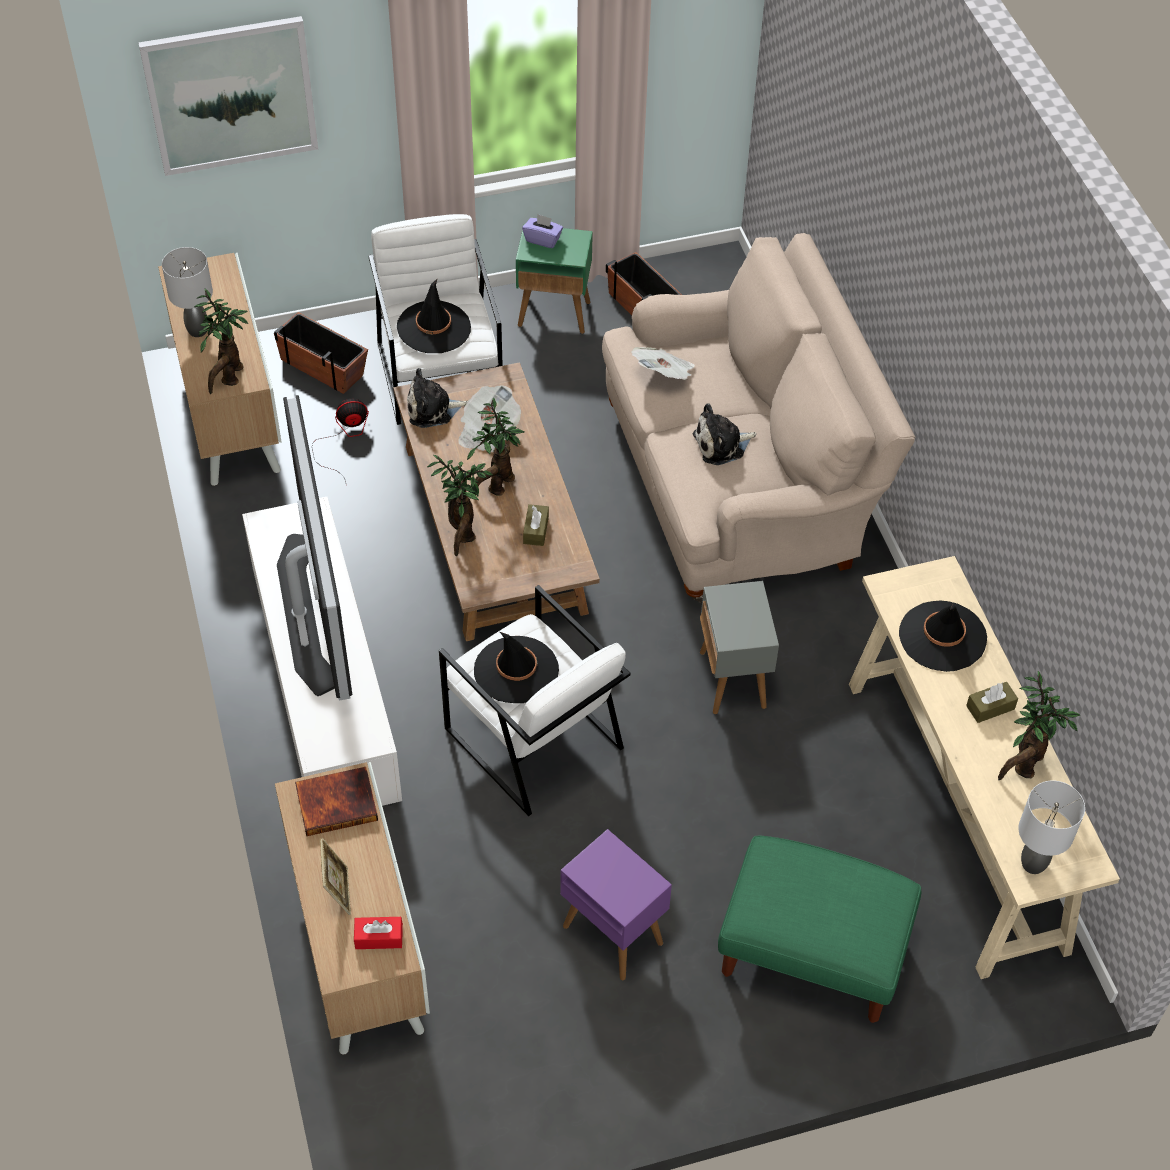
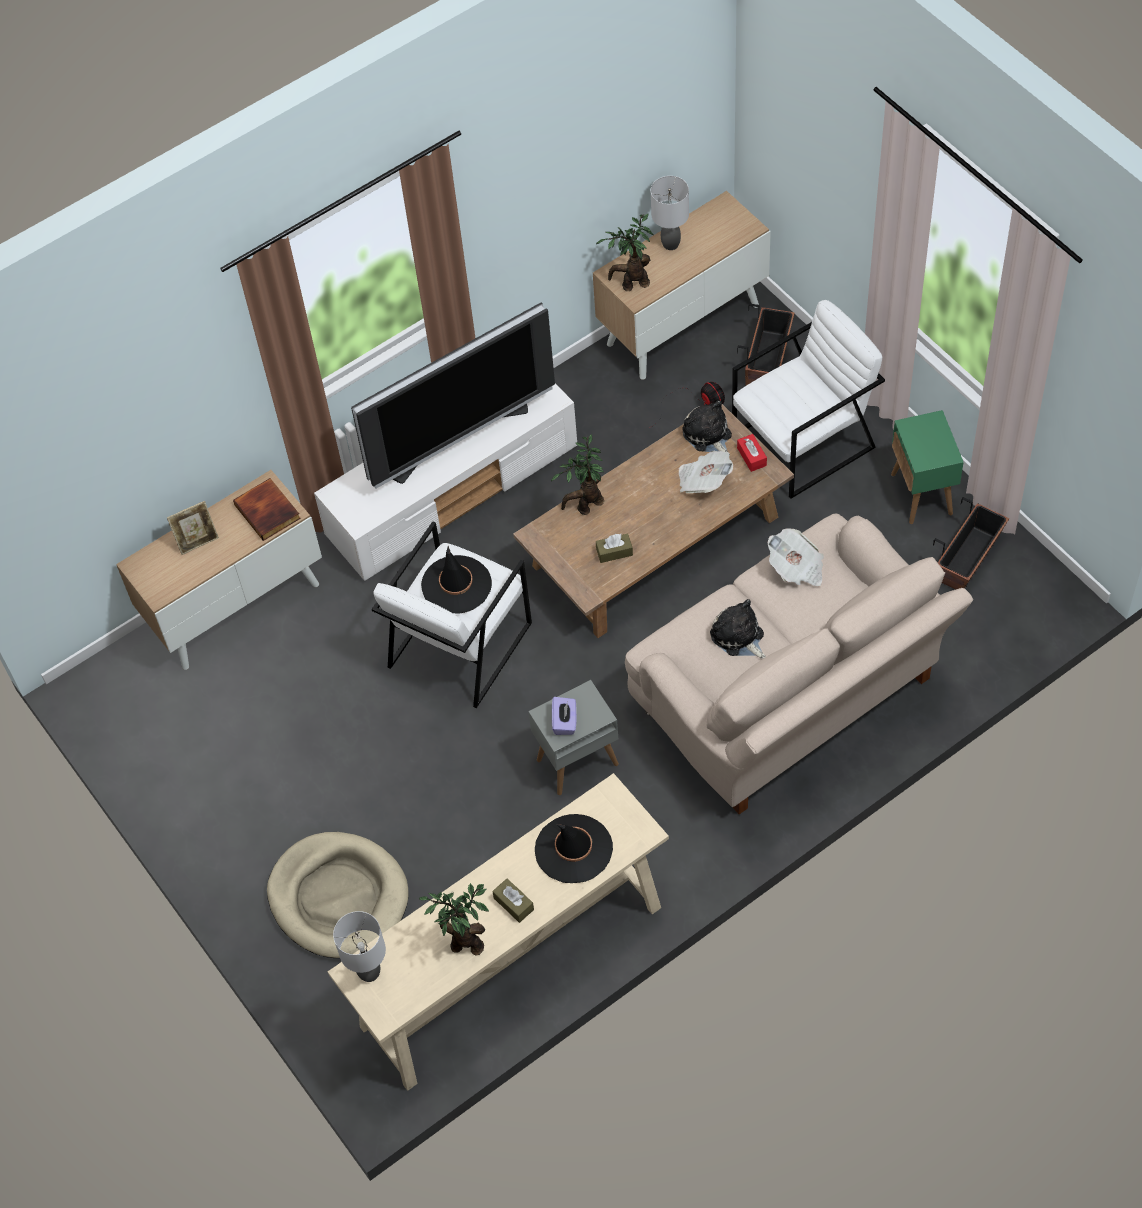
camera: 75 degrees right, 5 degrees up
picture [139,16,318,176] -> none
red tissue box [354,917,403,949] -> red tissue box moved to [737,434,767,472]
black hat [397,278,471,353] -> none
potted plant [467,397,524,495] -> none
purple tissue box [522,214,563,248] -> purple tissue box moved to [552,697,577,735]
purple side table [560,829,672,980] -> none
green ottoman [718,836,921,1023] -> beige dog bed [267,832,409,958]

